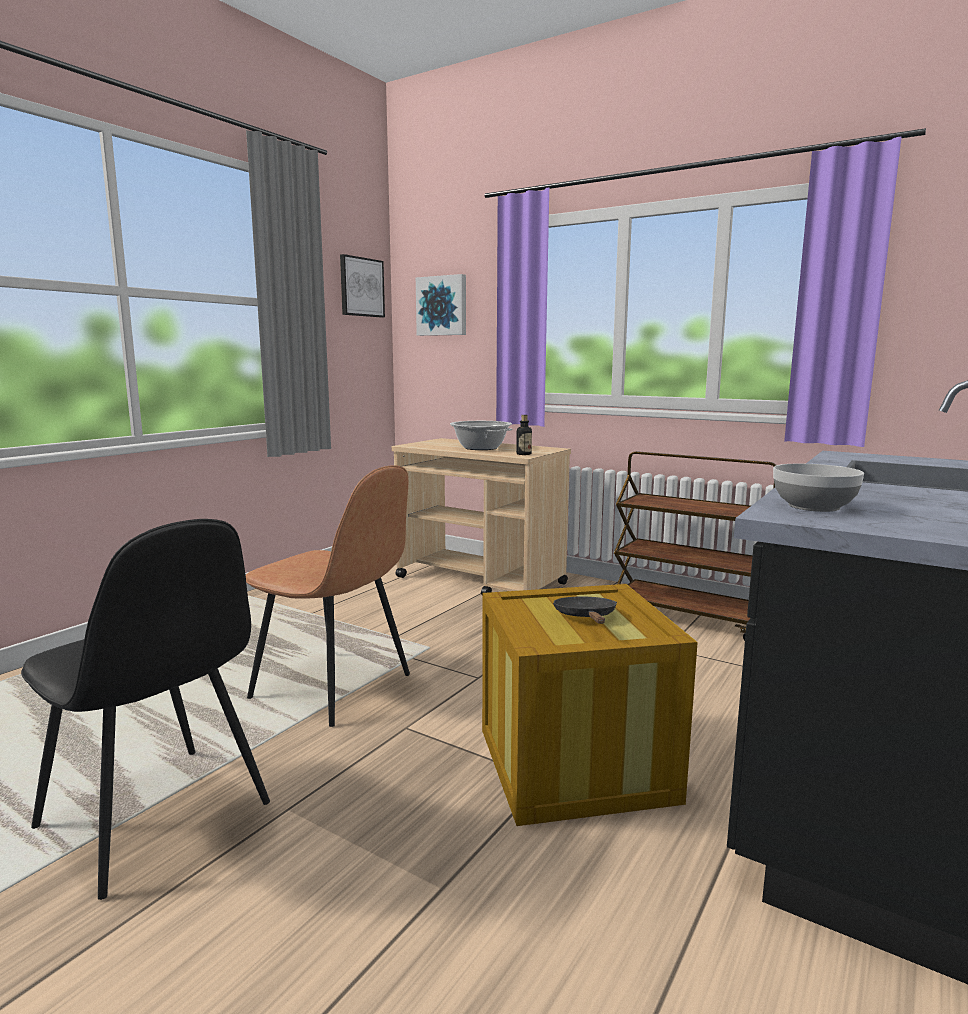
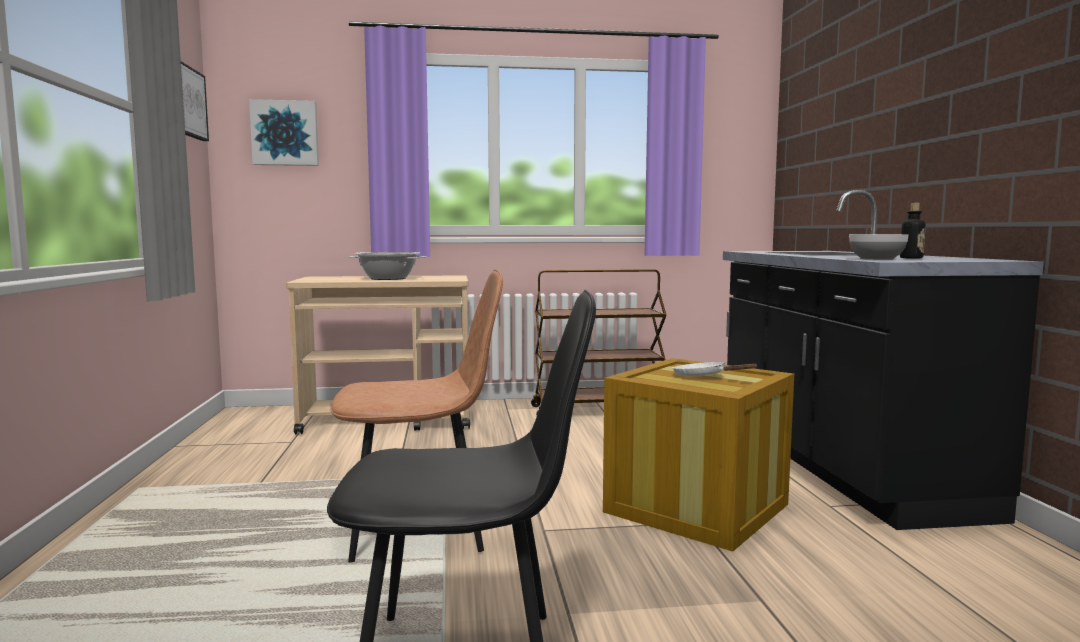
camera: 40 degrees left, 5 degrees down
bottle [516,415,532,455] -> bottle moved to [900,203,926,259]
black frying pan [553,596,617,624] -> white frying pan [673,362,757,376]

